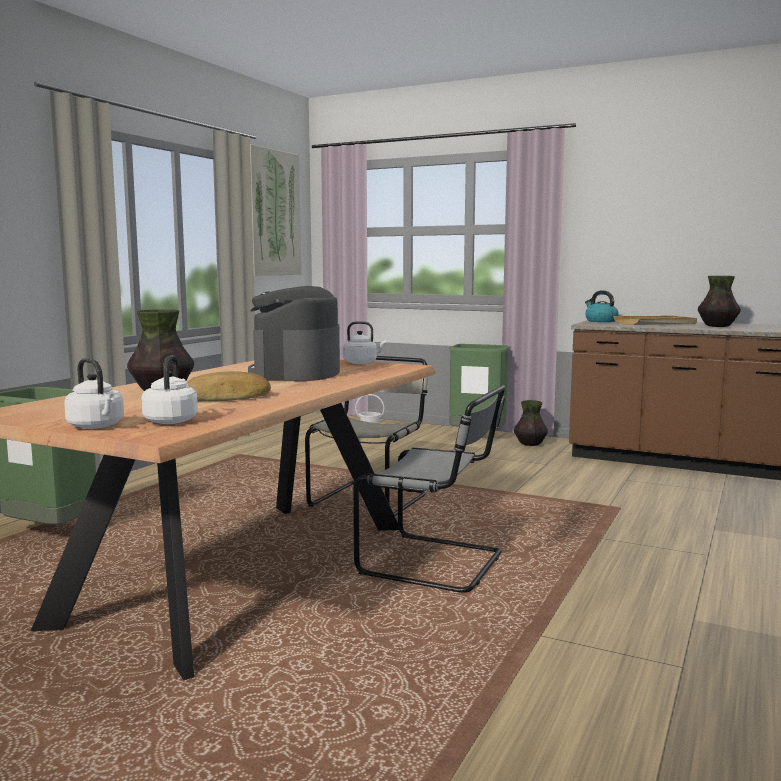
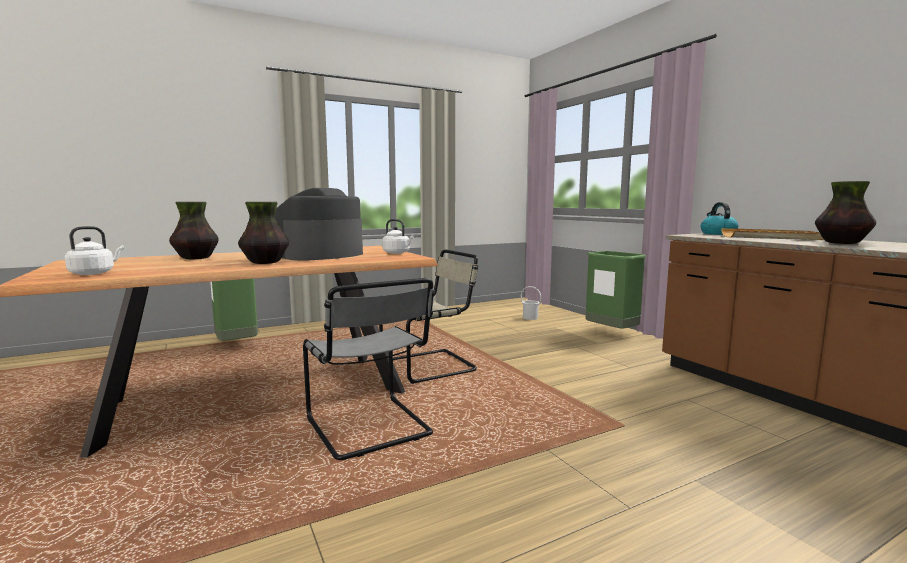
camera: 35 degrees right, 0 degrees up
white kettle [64,358,124,429] -> none
bread [187,371,271,401] -> none
picture [250,144,301,276] -> none
vase [514,400,548,446] -> vase moved to [238,202,289,264]

